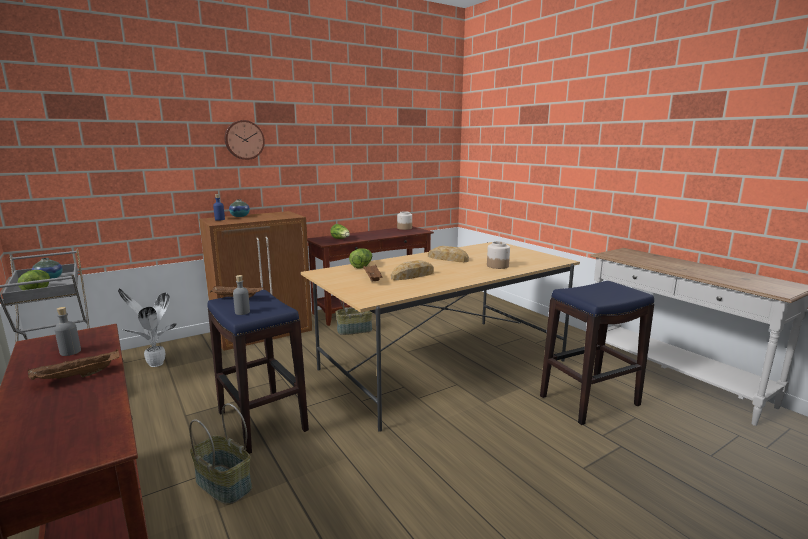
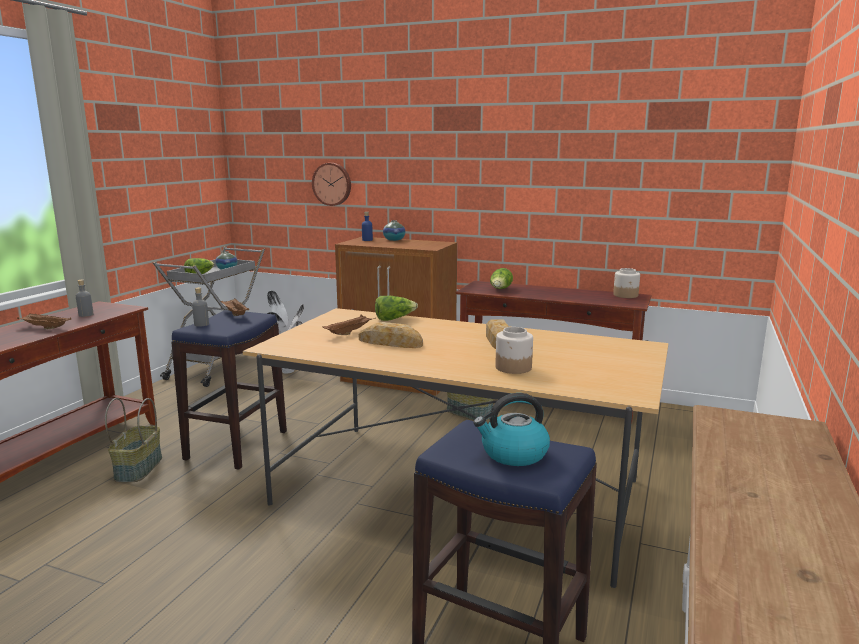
camera: 55 degrees right, 0 degrees up
wall clock [225,120,265,160] -> wall clock moved to [312,163,351,206]
none -> kettle [473,393,550,466]

